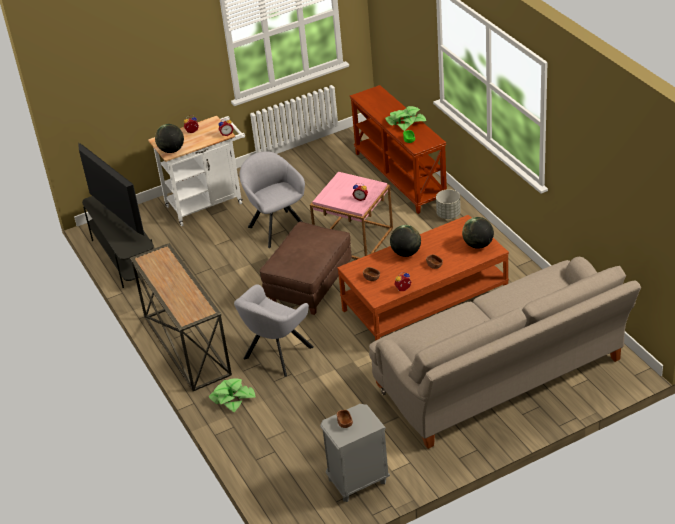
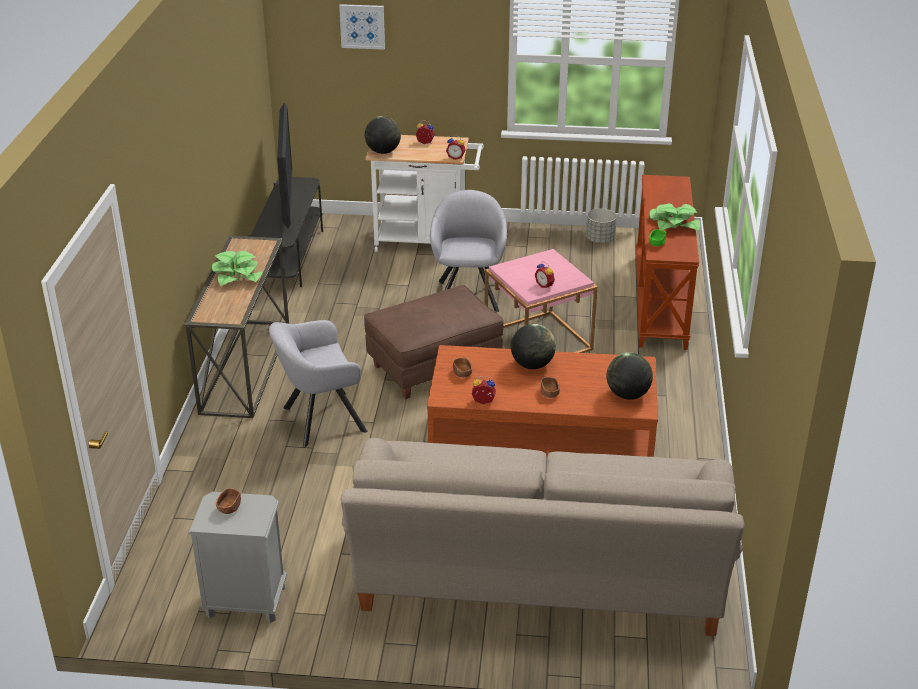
camera: 30 degrees right, 5 degrees down
potted plant [208,378,255,412] -> potted plant moved to [212,251,263,286]
grey planter [436,189,461,219] -> grey planter moved to [586,208,617,243]
none -> picture [339,4,385,50]

